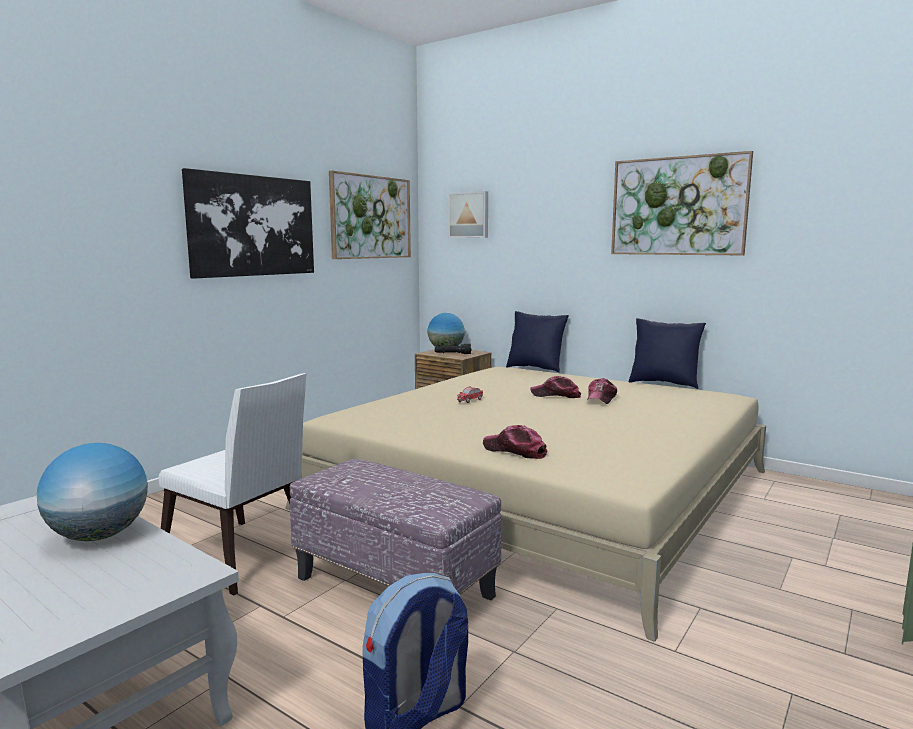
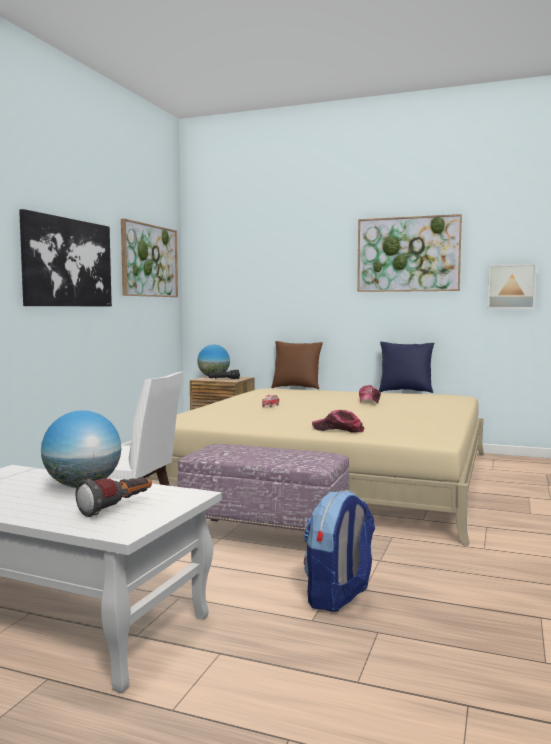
camera: 15 degrees left, 5 degrees down
picture [448,191,488,238] -> picture moved to [487,264,536,309]
blue pillow [506,311,569,373] -> brown pillow [271,341,323,389]
cap [530,376,581,398] -> none
none -> flashlight [75,477,152,517]

